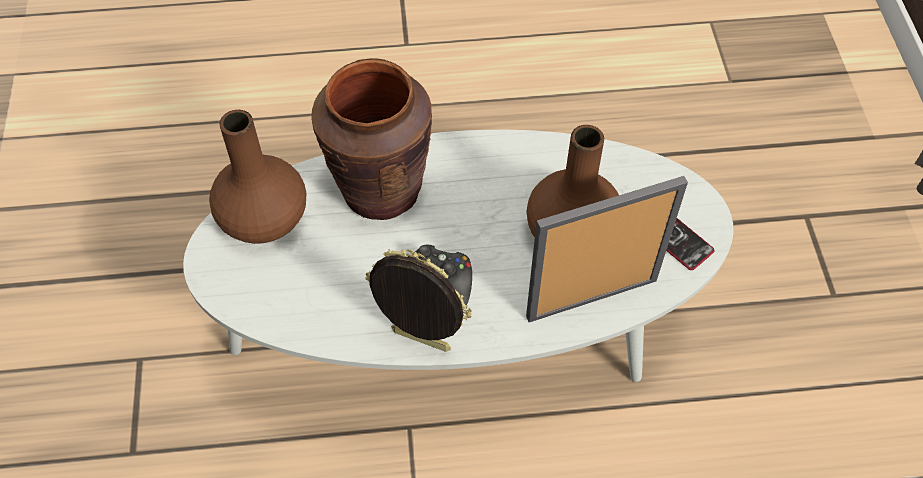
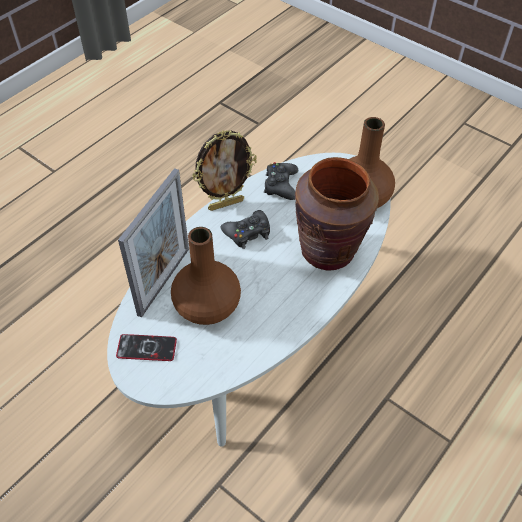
camera: 135 degrees right, 5 degrees down
none -> black game controller [264,162,298,200]

